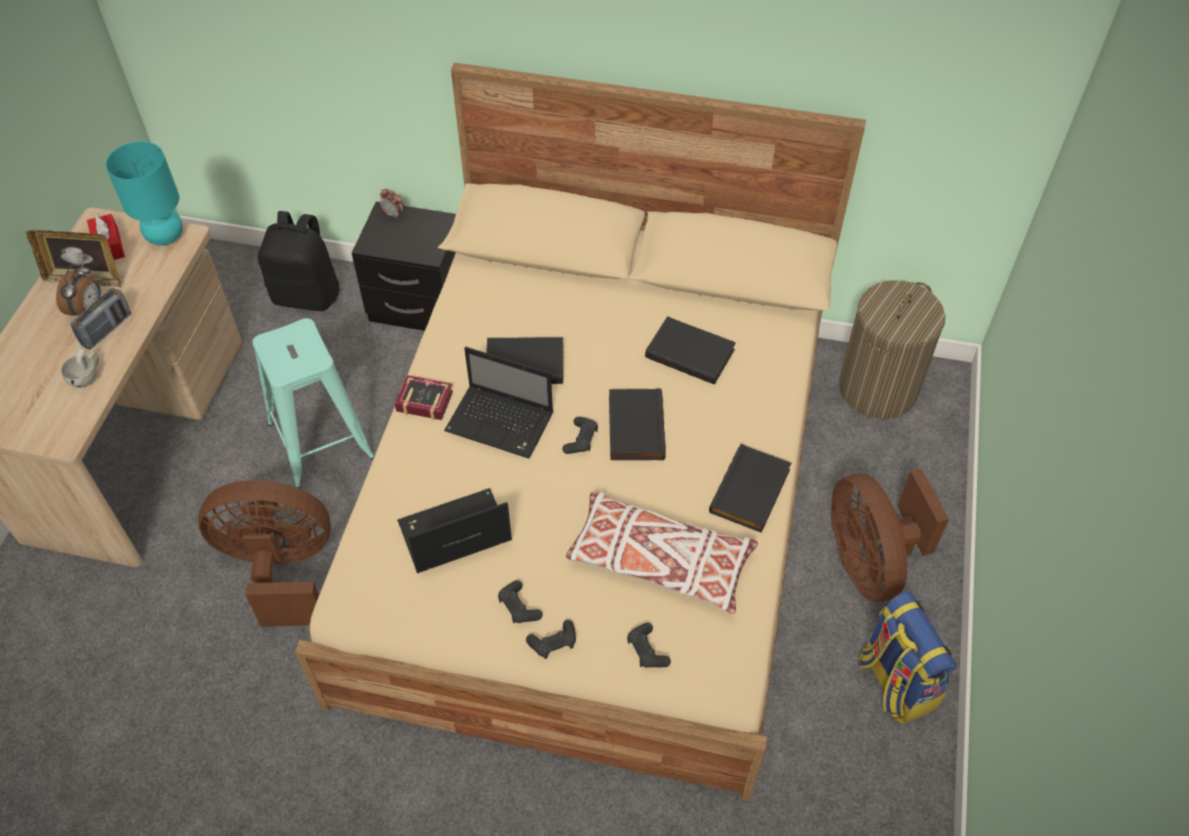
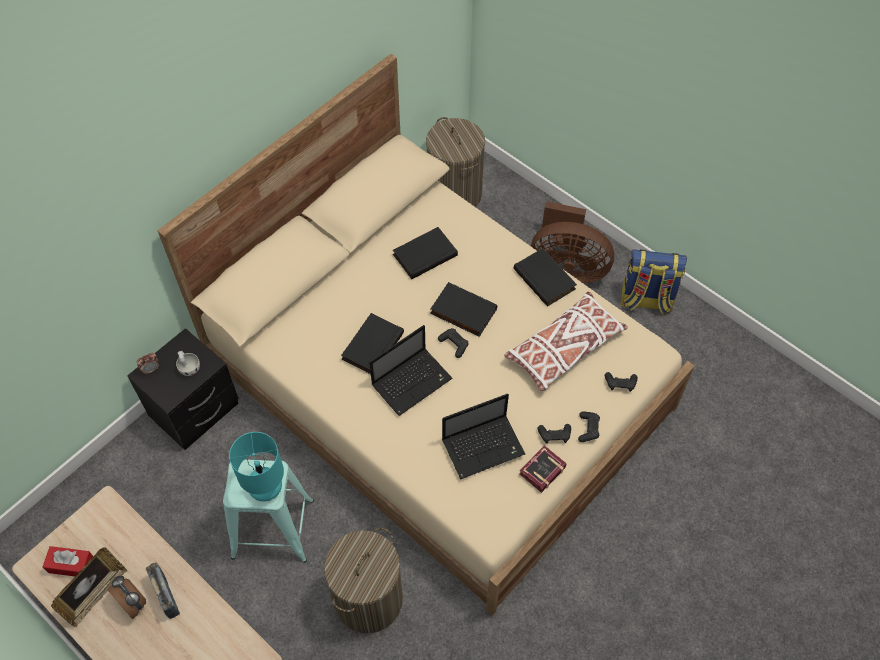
camera: 60 degrees left, 5 degrees up
white cup [61,347,99,387] -> white cup moved to [176,351,200,376]
turquoise table lamp [106,141,183,245] -> turquoise table lamp moved to [229,432,284,502]
brown fan [198,480,331,627] -> laundry basket [324,528,403,634]
black backpack [258,211,340,311] -> none
book [395,375,453,420] -> book moved to [519,445,567,493]
laptop [397,488,512,573] -> laptop turned 120 degrees counterclockwise [442,394,525,480]

